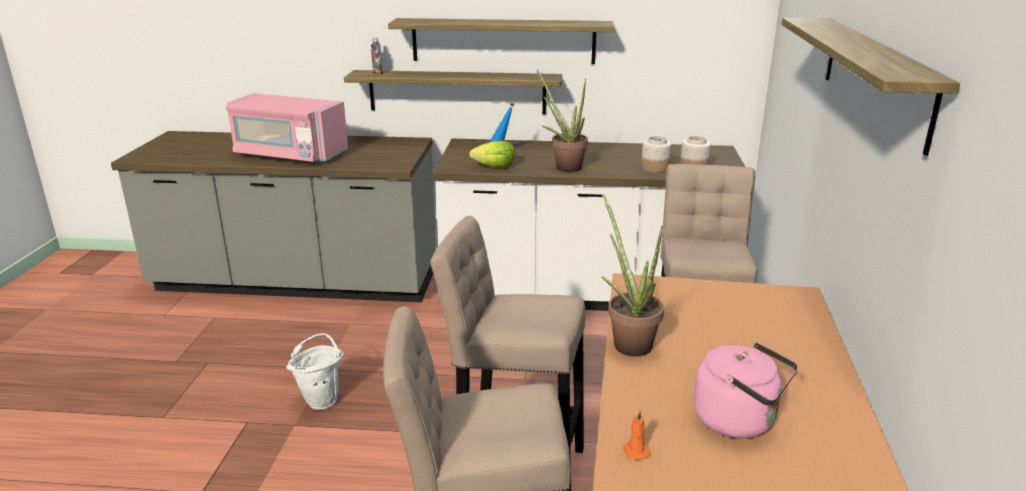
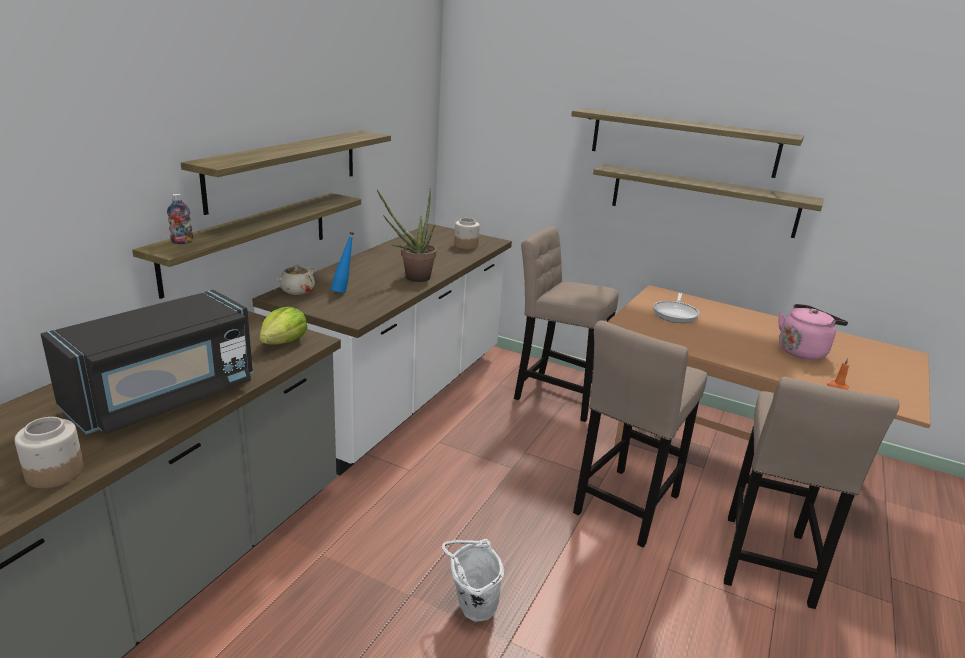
camera: 70 degrees left, 0 degrees up
pink microwave [226,93,348,163] -> black microwave [41,290,253,434]
lettuce [469,141,515,168] -> lettuce moved to [259,307,307,344]
potted plant [601,194,664,357] -> none
jar [641,136,672,173] -> jar moved to [15,417,84,488]
none -> beige teapot [277,265,315,295]
none -> shelf [593,164,824,238]
none -> frying pan [654,293,699,323]

